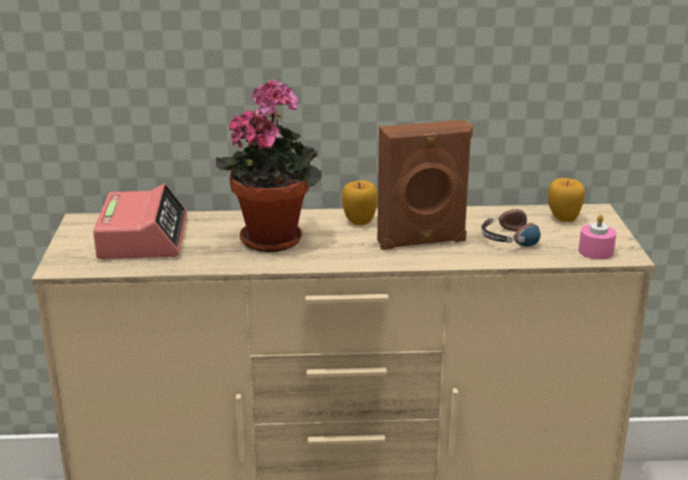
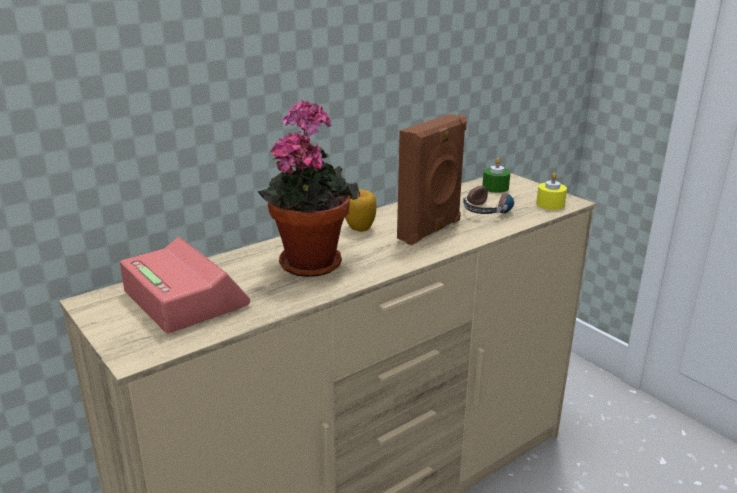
camera: 35 degrees left, 0 degrees up
apple [548,178,585,222] -> green candle [482,158,510,193]
pink candle [579,214,616,260] -> yellow candle [536,173,567,210]

